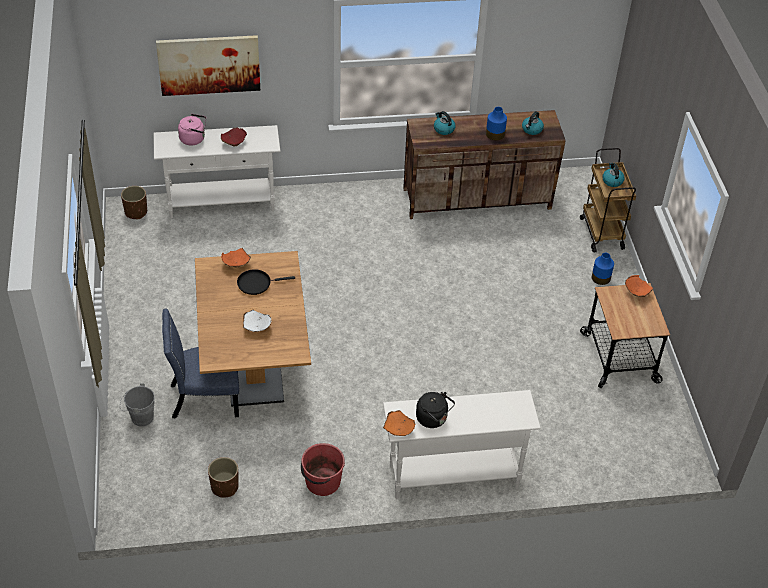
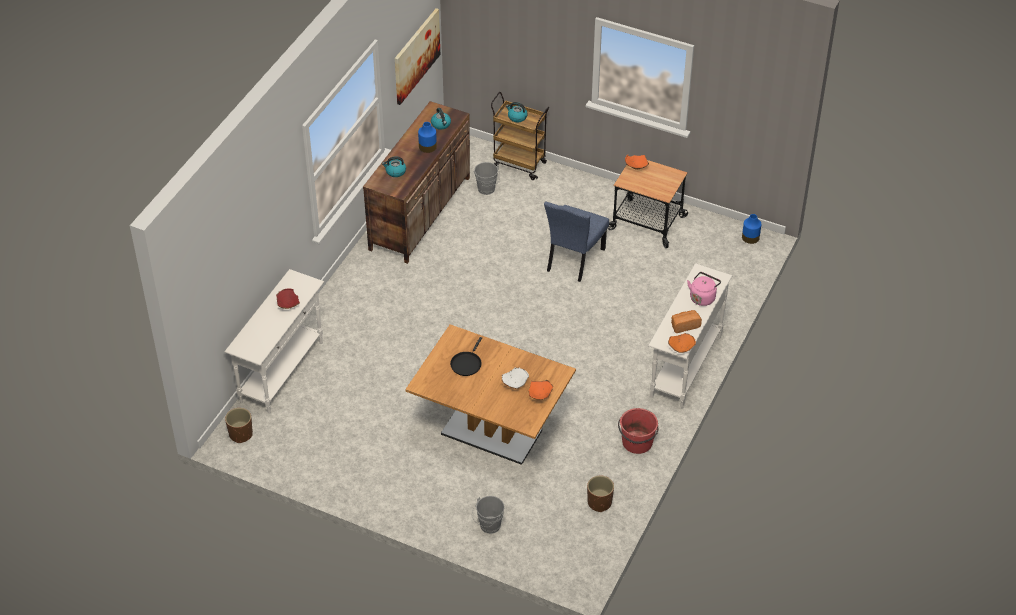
camera: 55 degrees left, 0 degrees up
picture [156,35,260,96] -> picture moved to [395,8,440,105]
blue chair [162,308,240,418] -> blue chair moved to [544,201,609,282]
pink kettle [178,114,206,146] -> pink kettle moved to [687,272,721,306]
orange bowl [221,248,251,267] -> orange bowl moved to [528,380,553,400]
black kettle [416,392,455,428] -> bread [671,310,702,333]
blue vase [592,253,614,285] -> blue vase moved to [742,214,761,244]
none -> grey bucket [474,162,500,195]

